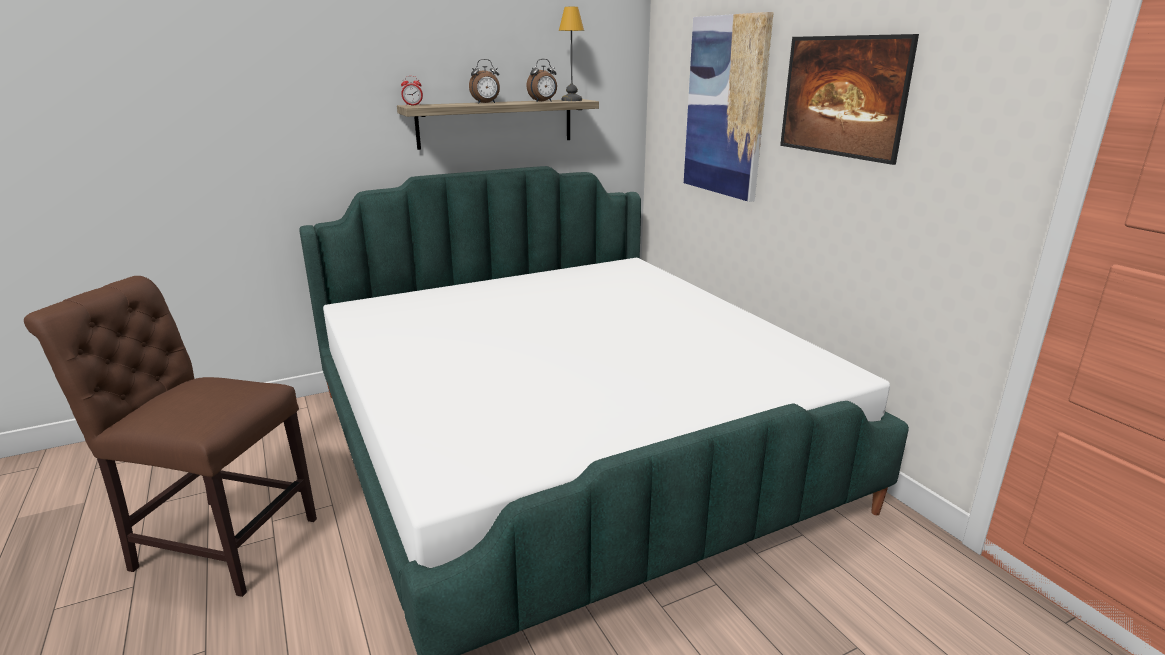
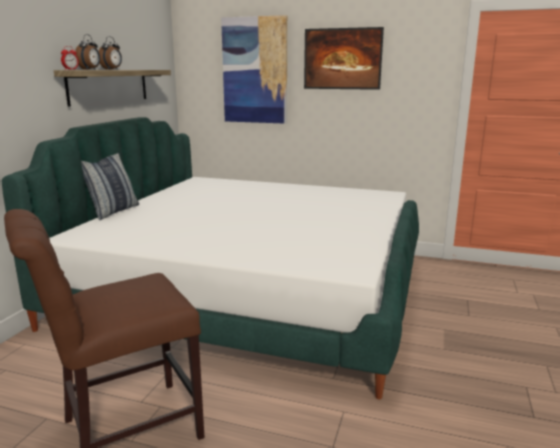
camera: 45 degrees left, 5 degrees down
alarm clock [526,59,557,102] -> alarm clock moved to [75,34,100,70]
table lamp [559,7,584,101] -> none
none -> pillow [81,153,139,220]

